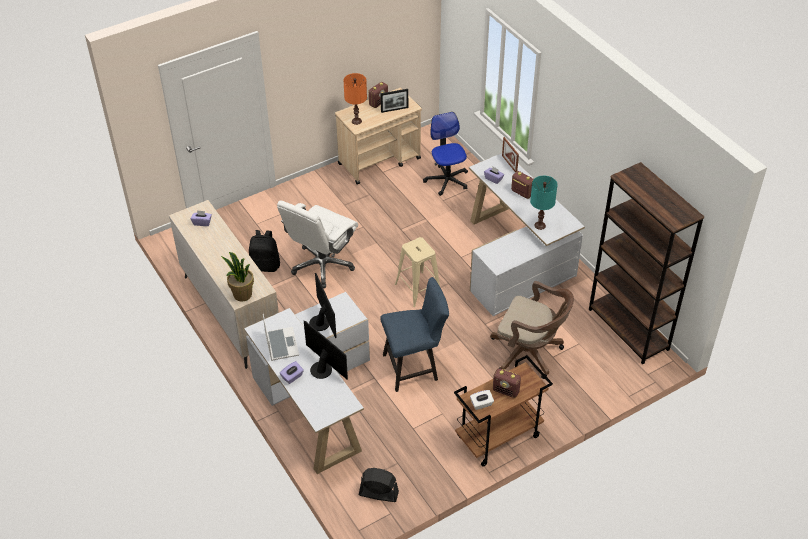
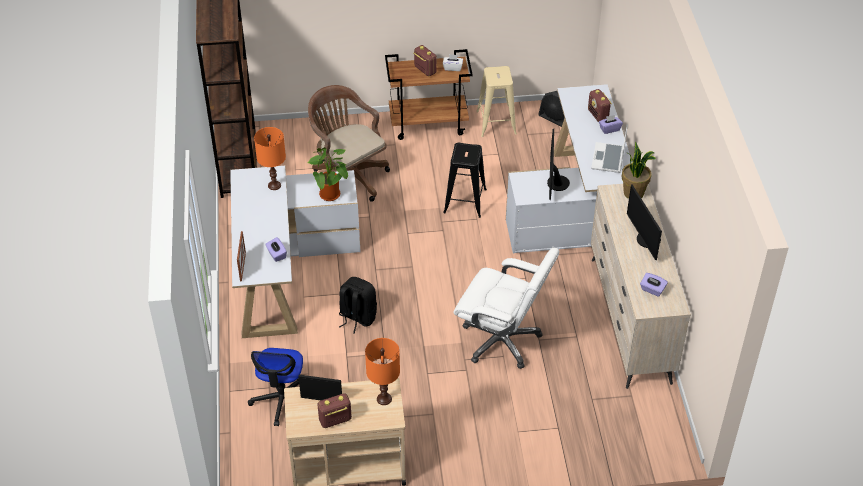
camera: 155 degrees left, 0 degrees up
black backpack [249,230,280,272] -> black backpack moved to [339,277,377,334]
white office chair [277,200,358,288] -> white office chair turned 60 degrees clockwise [454,248,560,369]
monitor [304,321,348,379] -> monitor moved to [627,185,662,260]
blue chair [380,277,449,392] -> black stool [443,143,487,218]
beige stool [395,237,440,307] -> beige stool moved to [476,66,517,137]
radio [511,171,534,199] -> radio moved to [588,89,612,122]
turquoise table lamp [530,176,558,230] -> orange table lamp [254,127,286,190]
none -> potted plant [307,147,348,201]

